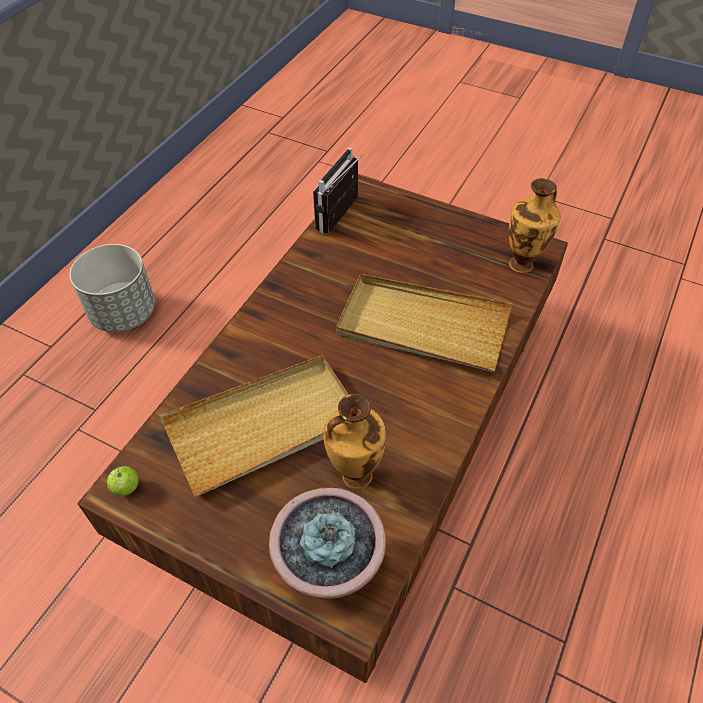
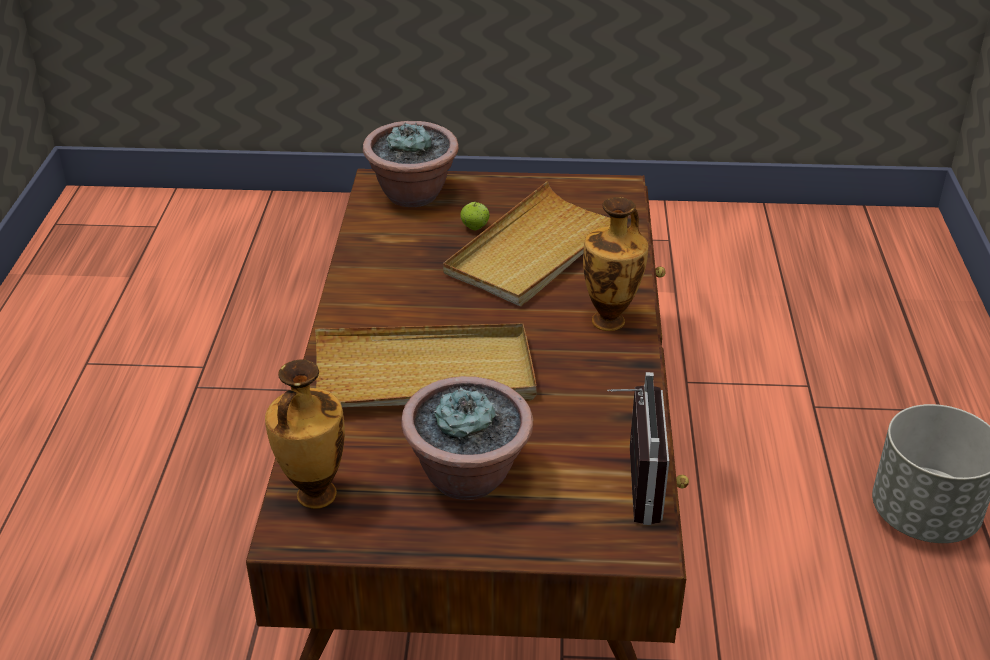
camera: 155 degrees right, 15 degrees down
apple [107,466,139,496] -> apple moved to [460,202,490,230]
vase [323,394,386,489] -> vase moved to [583,197,648,331]
none -> potted plant [401,376,533,500]

